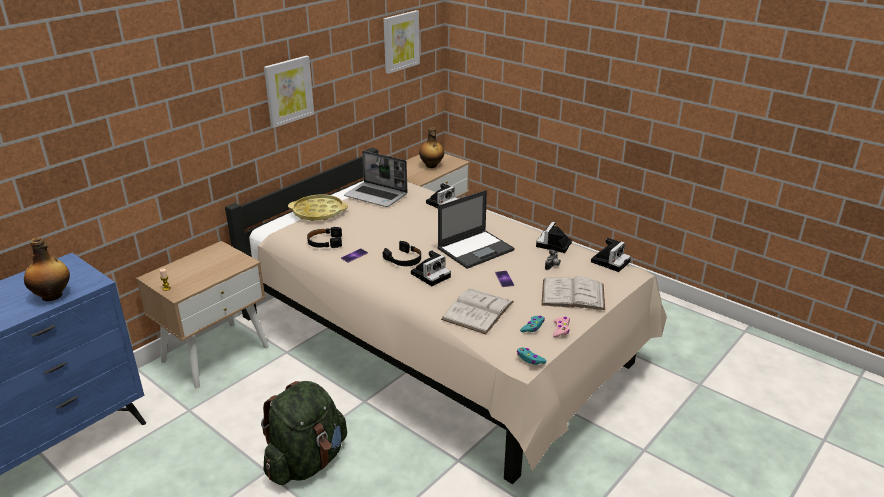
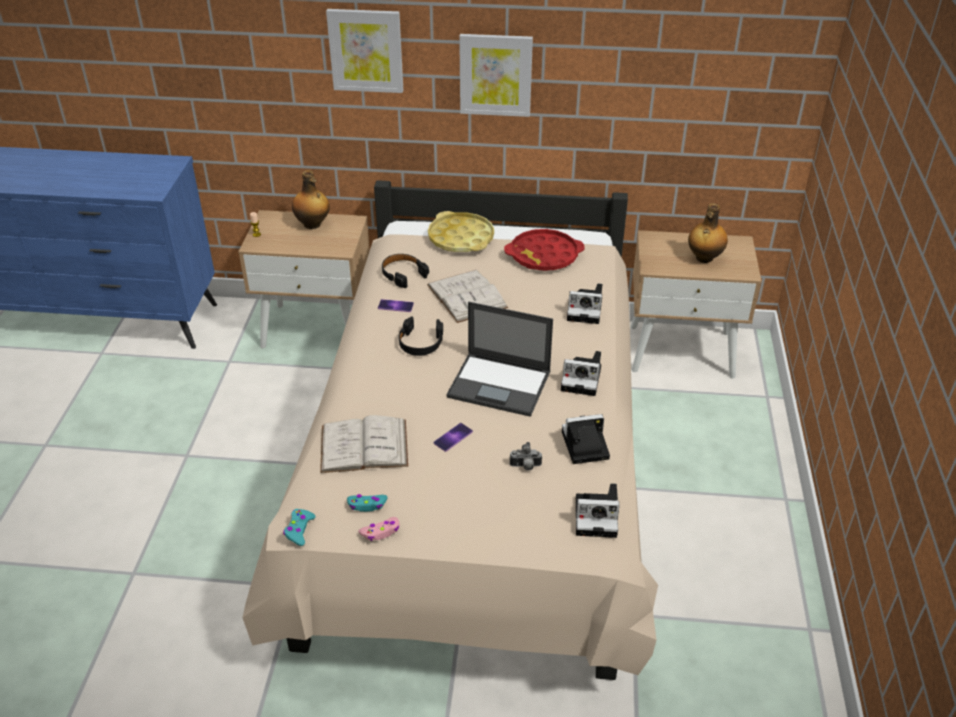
camera: 55 degrees right, 10 degrees up
bottle [24,237,70,301] -> bottle moved to [292,170,330,229]
green backpack [261,381,347,485] -> none
laptop [344,150,407,207] -> red tray [504,229,584,271]
picture [383,10,420,74] -> picture moved to [326,9,403,93]
camera [411,250,451,286] -> camera moved to [561,351,601,396]
white book [542,276,605,310] -> white book moved to [427,270,508,323]

